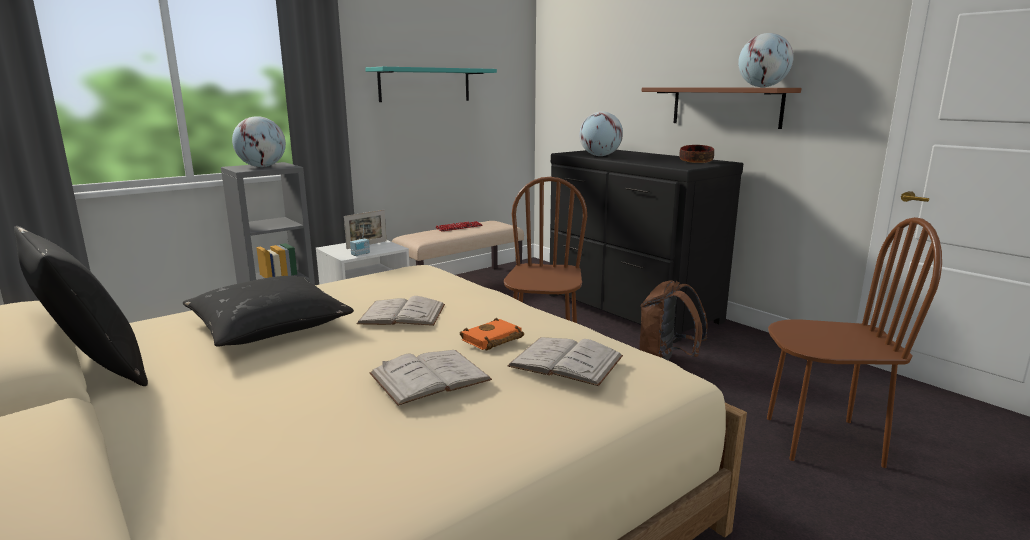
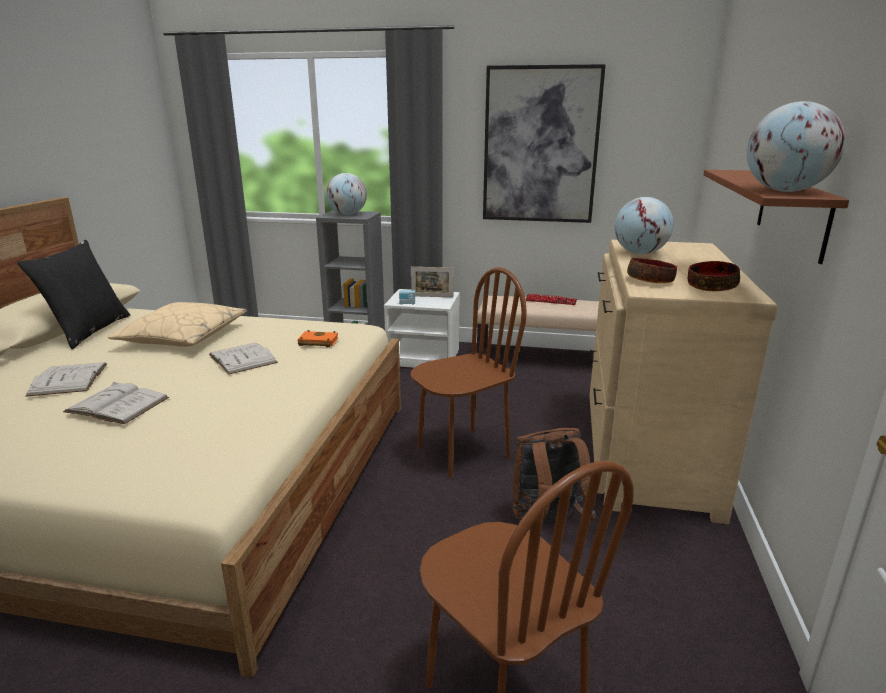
camera: 50 degrees right, 5 degrees up
black pillow [183,276,354,347] -> beige pillow [107,302,247,347]
turquoise shelf [365,67,497,102] -> picture [483,64,606,223]
orange book [460,318,524,350] -> orange book moved to [298,330,338,347]
white book [508,337,623,386] -> white book moved to [25,362,107,397]
black dresser [549,150,743,343] -> beige dresser [590,240,778,524]
none -> bowl [627,258,677,283]

